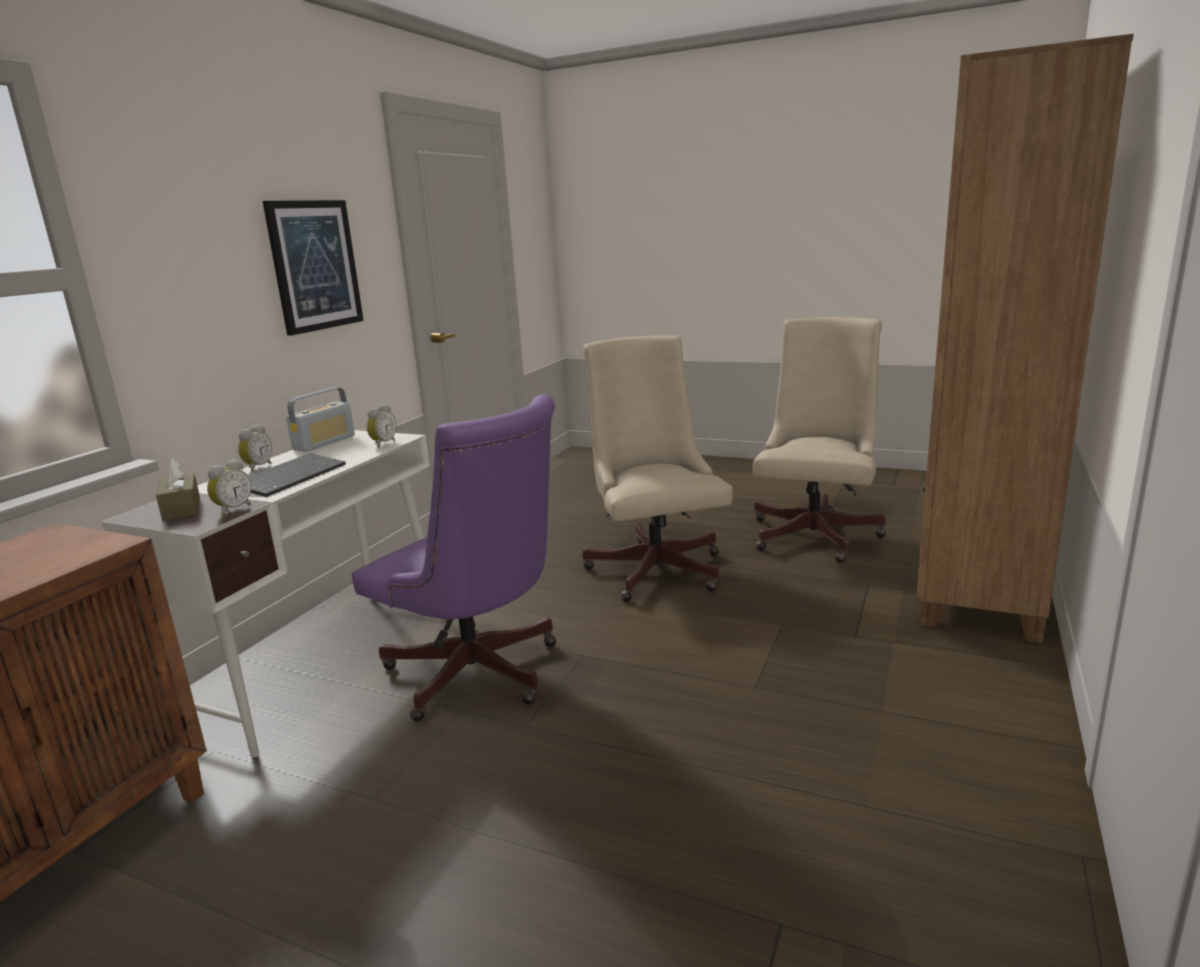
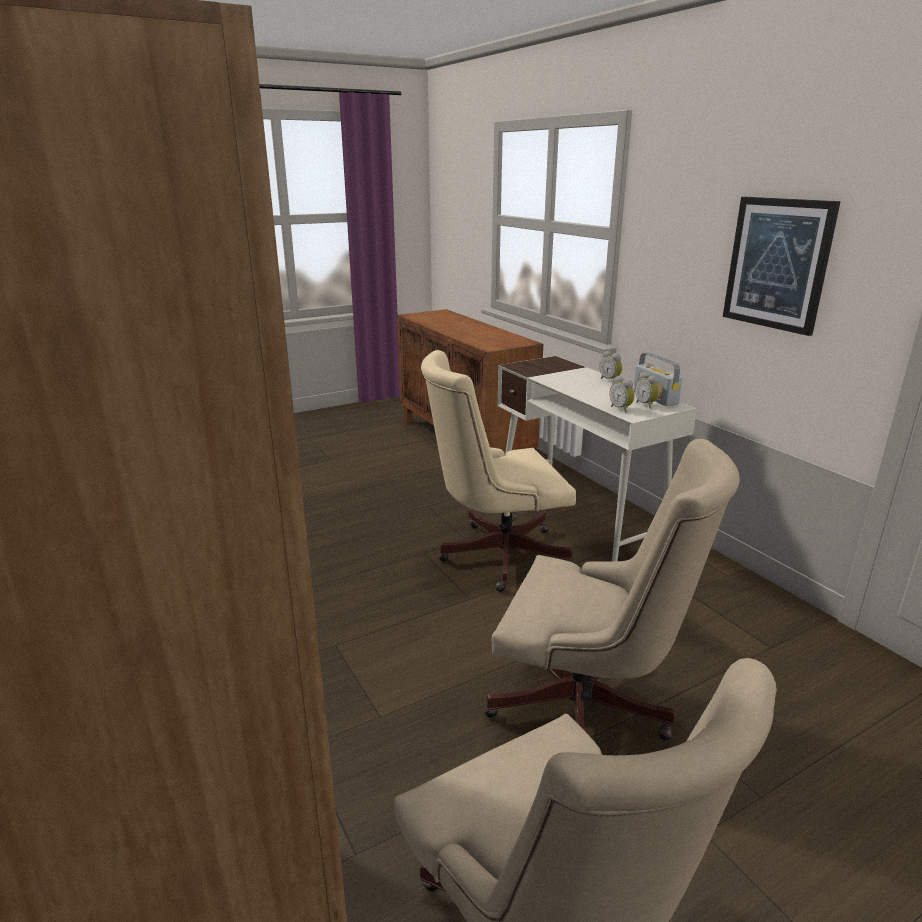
camera: 125 degrees right, 5 degrees up
brown tissue box [156,459,200,521] -> none
alarm clock [207,459,251,516] -> alarm clock moved to [635,372,659,408]
keyboard [249,453,346,497] -> none
purple office chair [352,394,557,722] -> beige office chair [421,350,576,592]

